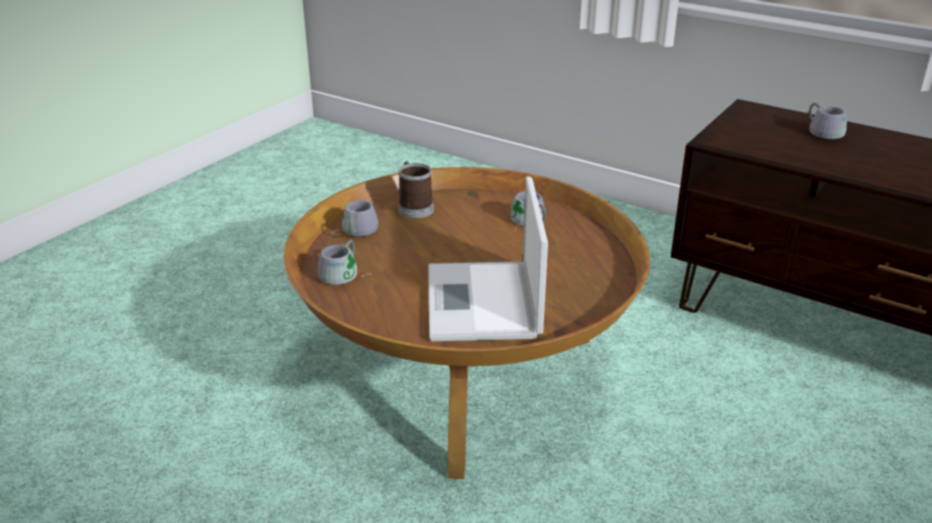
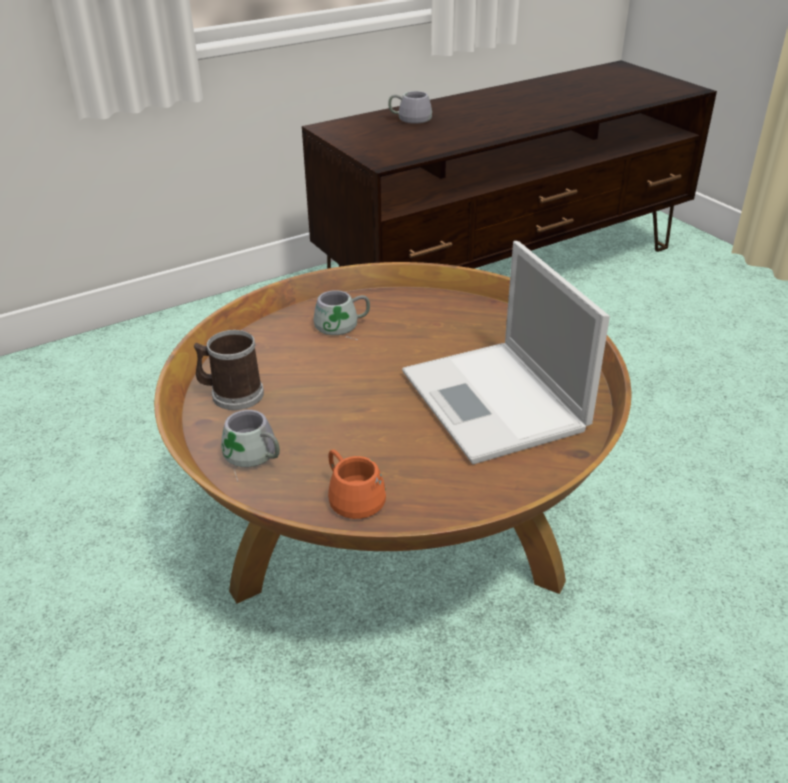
camera: 65 degrees left, 5 degrees up
grey mug [318,239,371,285] -> orange mug [328,449,386,519]
laptop [428,176,548,341] -> laptop turned 45 degrees clockwise [402,241,610,464]

